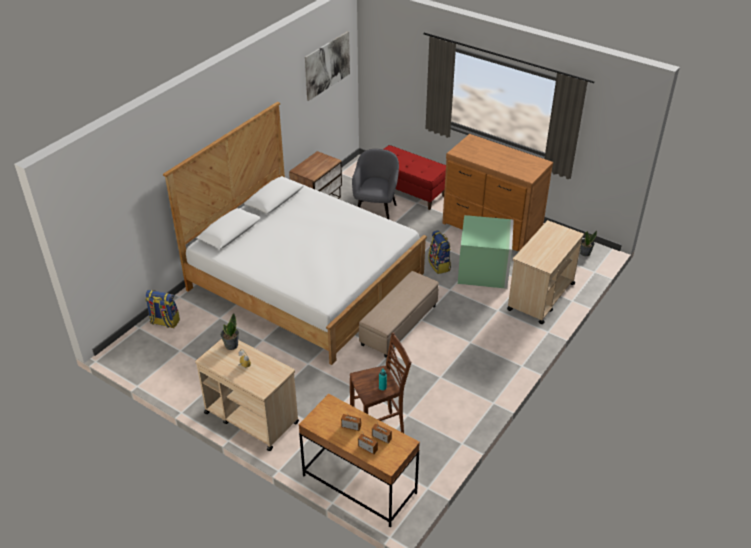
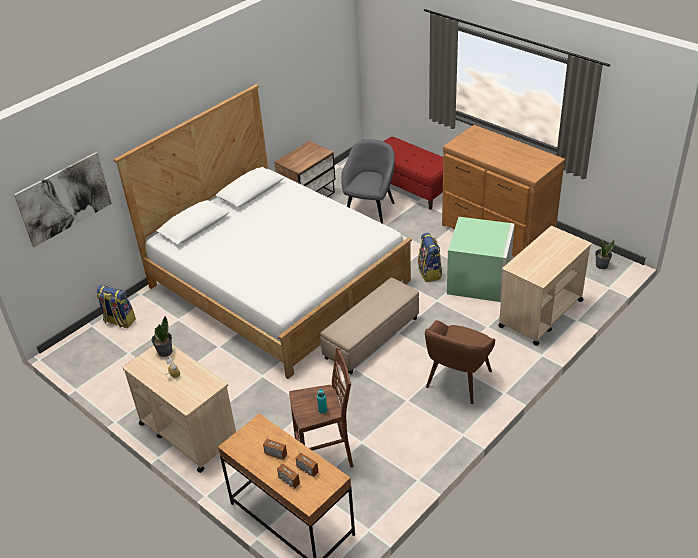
camera: 10 degrees right, 0 degrees up
picture [305,31,350,101] -> picture moved to [14,152,112,247]
none -> brown armchair [425,320,495,404]

